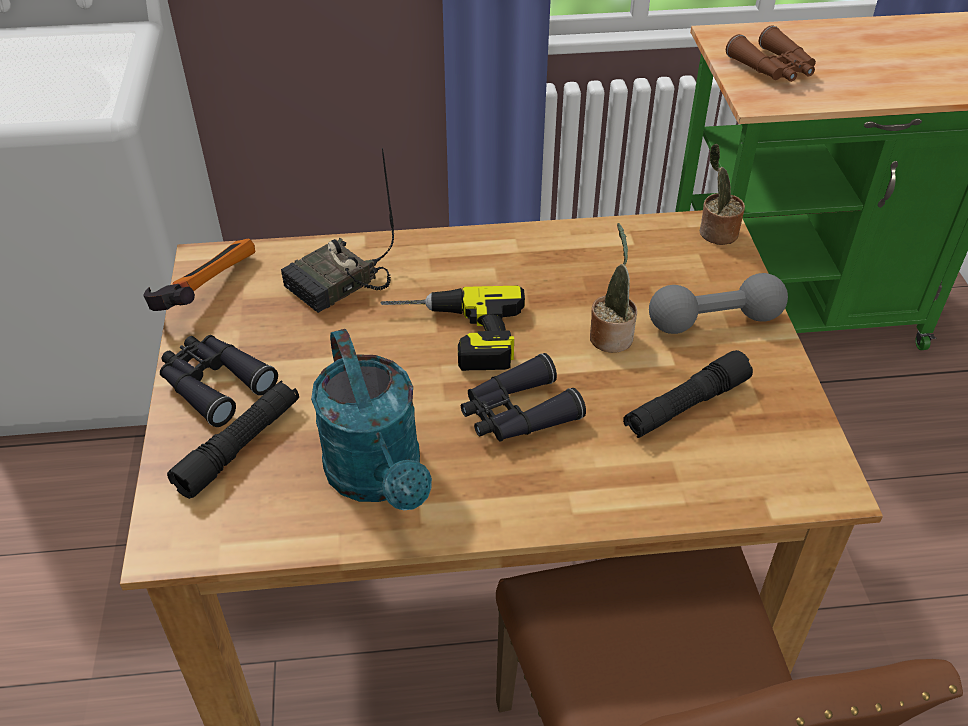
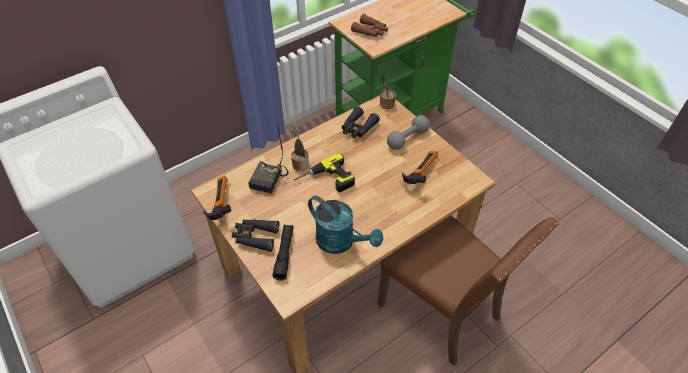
camera: 30 degrees left, 5 degrees up
black binoculars [461,353,586,442] -> black binoculars moved to [342,106,380,138]
potted plant [590,223,637,353] -> potted plant moved to [291,125,309,171]
black flashlight [623,350,753,438] -> hammer [402,151,438,184]

